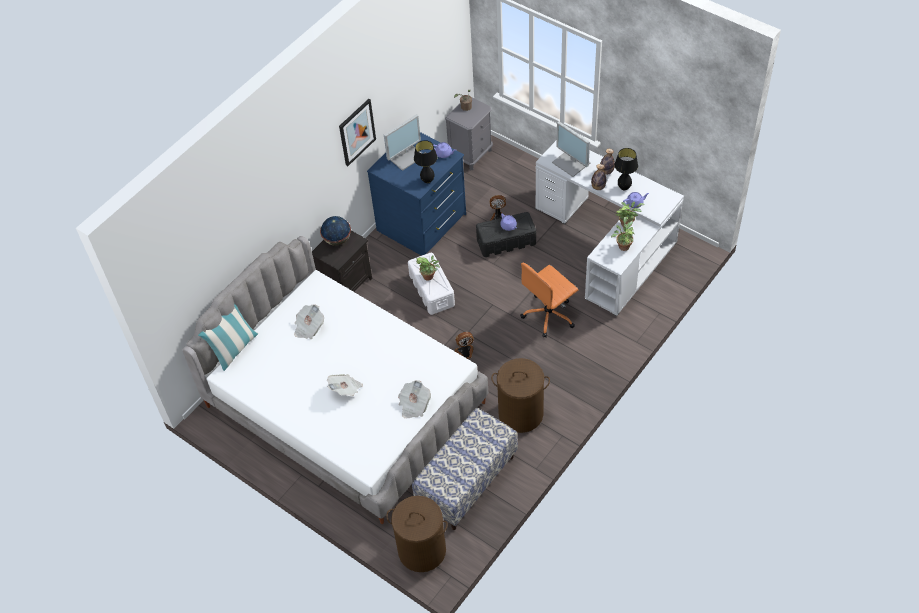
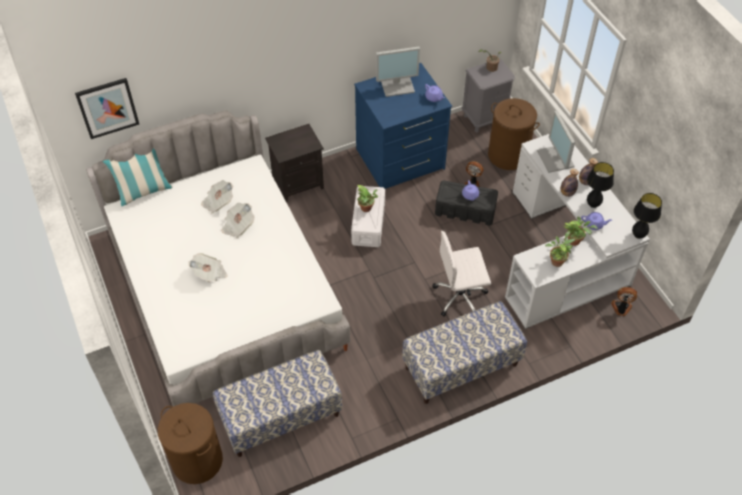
camera: 25 degrees right, 0 degrees up
globe [320,216,351,246] -> none
picture [339,99,376,166] -> picture moved to [75,78,139,139]
newspaper [398,380,431,418] -> newspaper moved to [221,203,254,238]
black table lamp [414,140,437,183] -> black table lamp moved to [632,193,662,239]
fan [455,332,474,359] -> fan moved to [611,287,637,316]
brown laundry basket [491,358,550,433] -> brown laundry basket moved to [488,98,540,170]
orange office chair [520,263,578,337] -> white office chair [432,231,491,317]
none -> bench [402,301,527,404]

